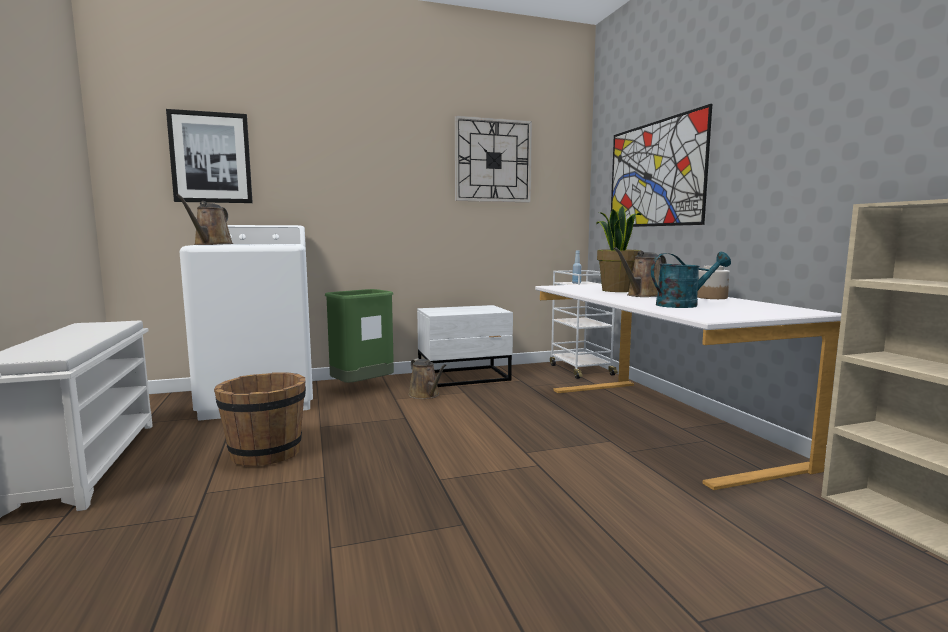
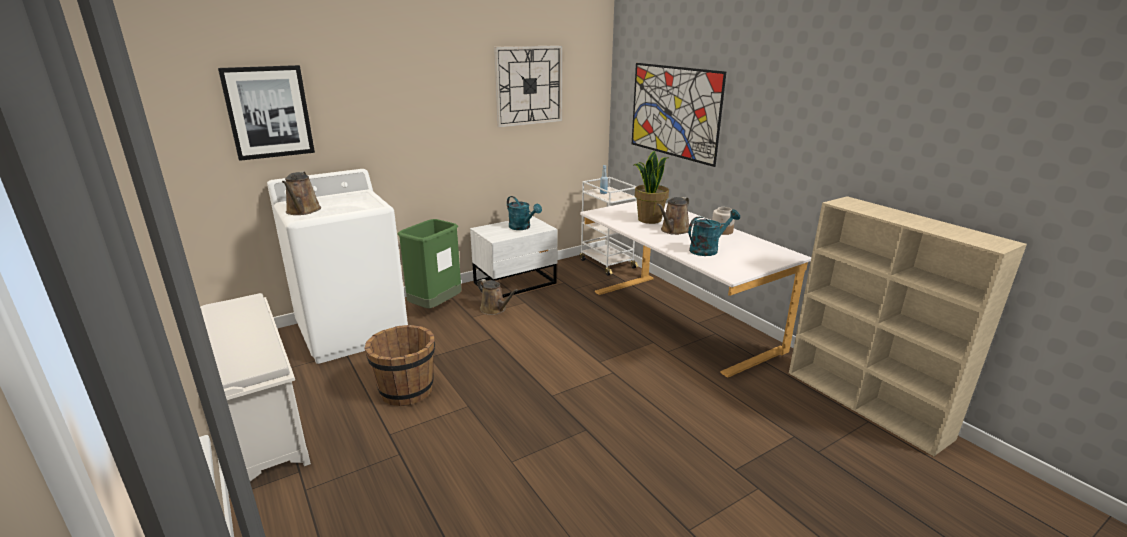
camera: 15 degrees left, 15 degrees up
none -> turquoise watering can [507,196,542,230]

